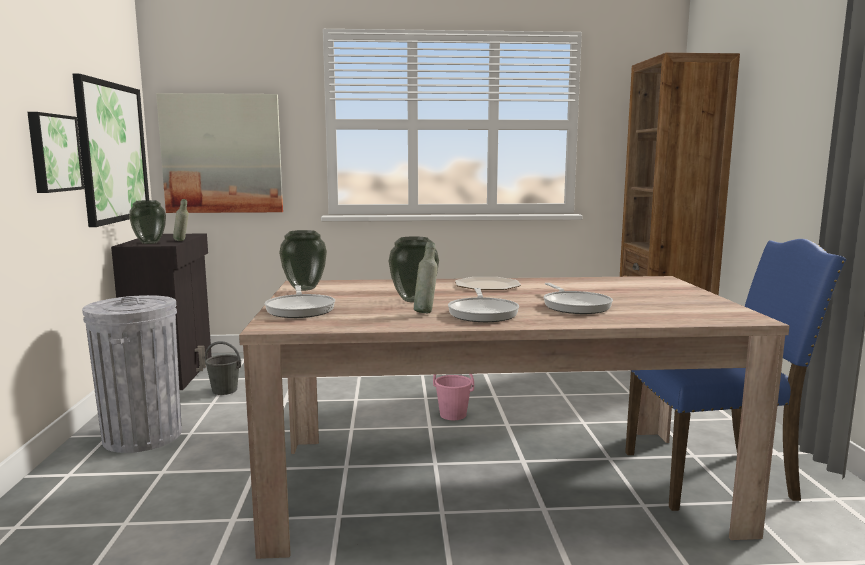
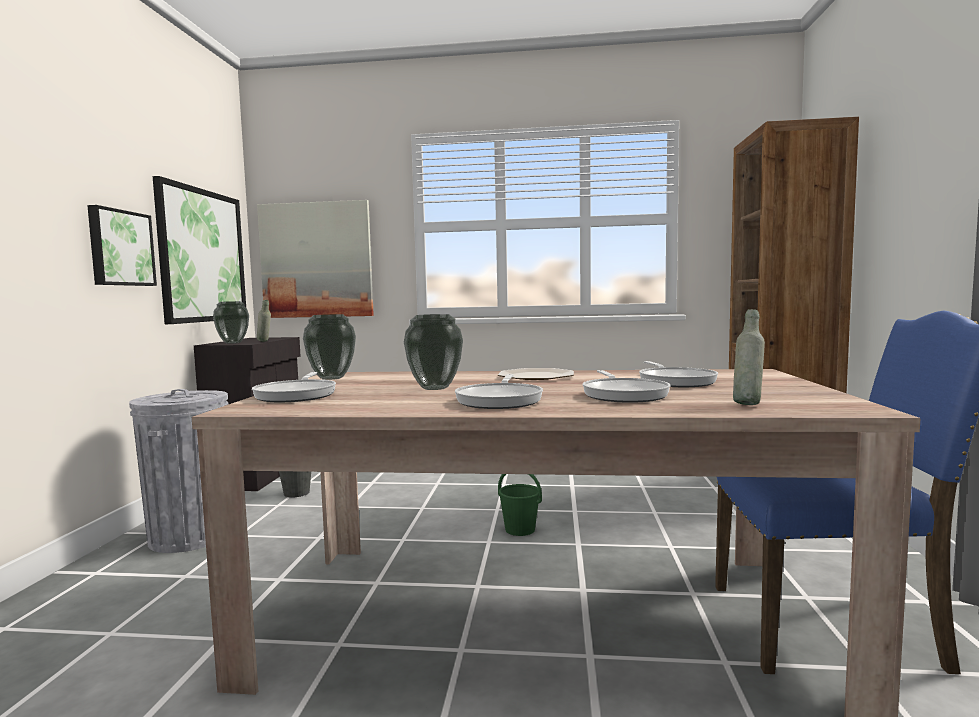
camera: 10 degrees right, 5 degrees down
grey bottle [414,242,438,313] -> grey bottle moved to [733,309,765,405]
pink bucket [433,374,474,420] -> green bucket [498,474,542,536]
none -> frying pan [639,361,718,387]

